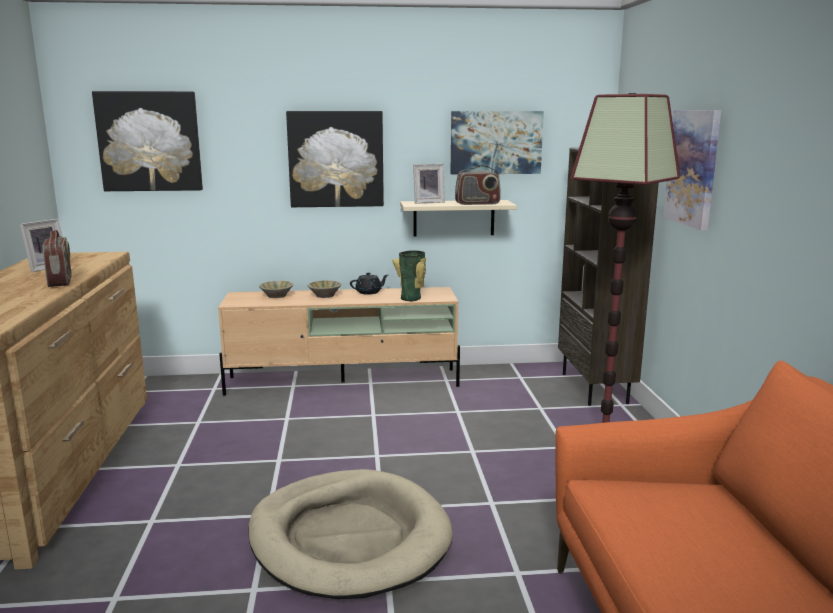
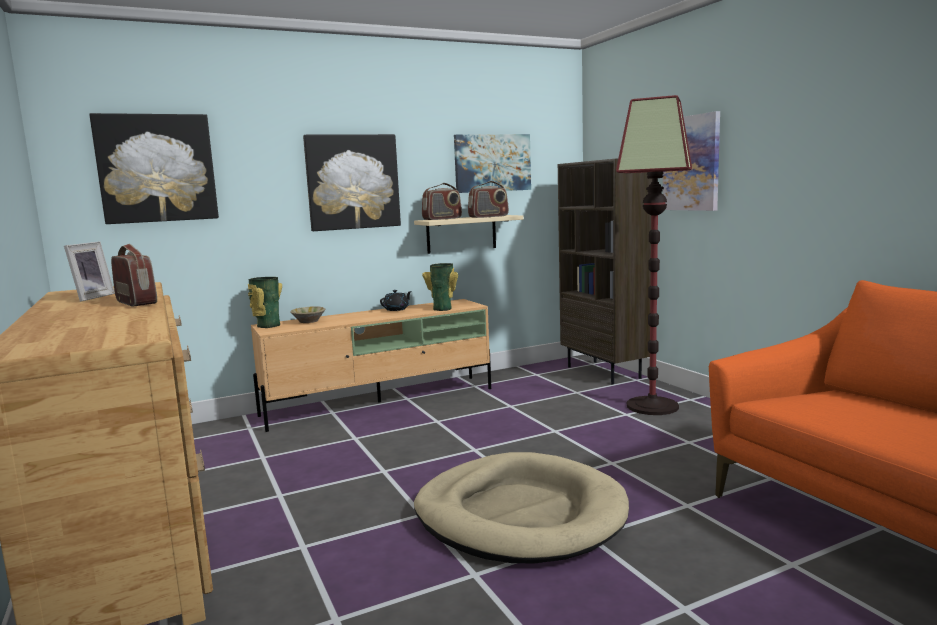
camera: 20 degrees left, 5 degrees down
beige bowl [308,280,341,298] -> none
picture frame [413,164,445,204] -> radio [422,183,462,220]
none -> vase [248,277,282,328]

